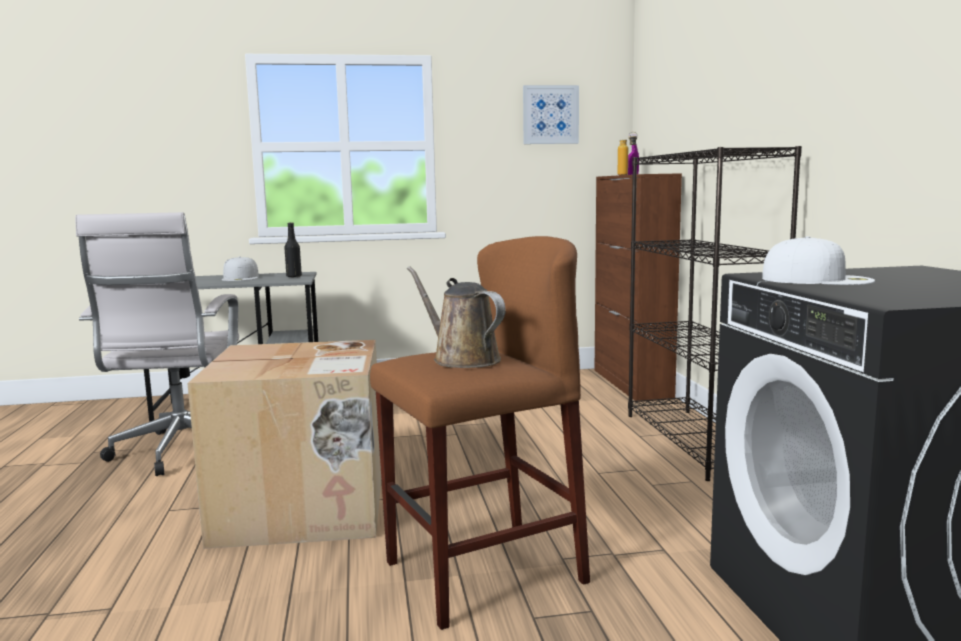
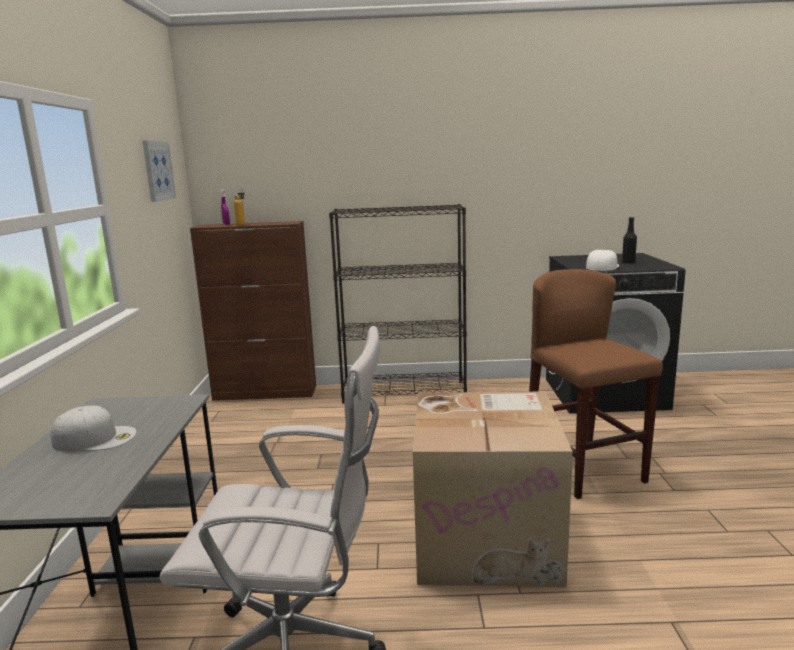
camera: 80 degrees left, 5 degrees up
black bottle [284,223,302,277] -> black bottle moved to [622,217,637,264]
brown watering can [407,266,506,368] -> none

